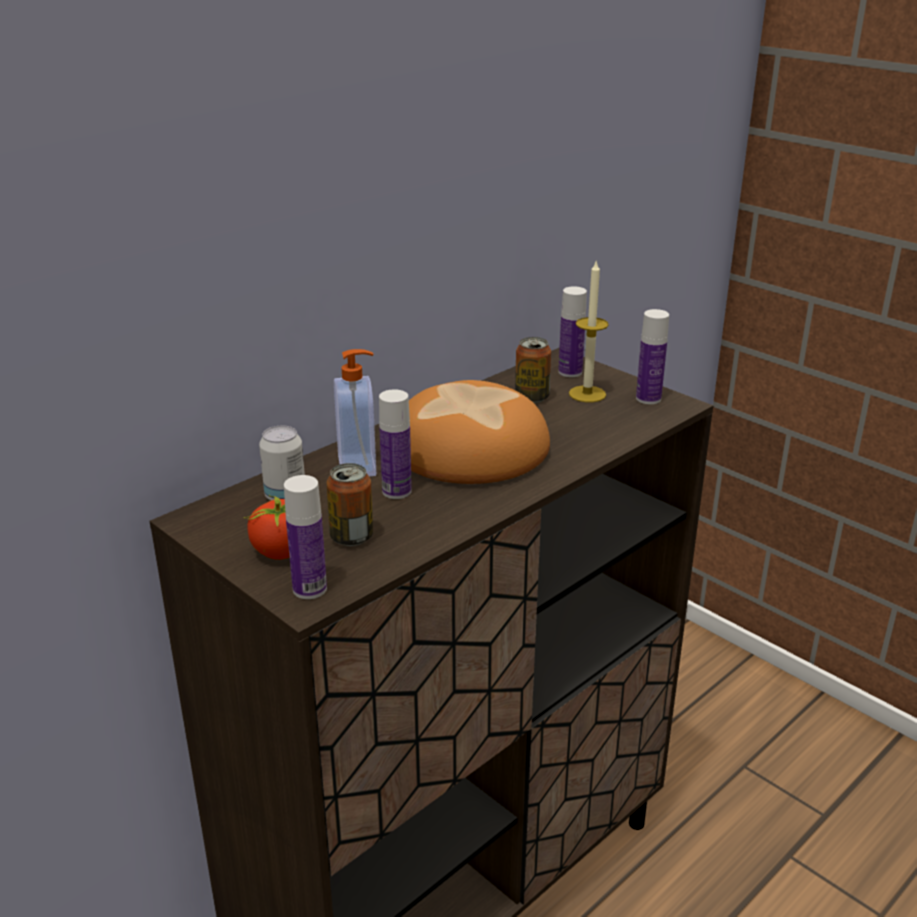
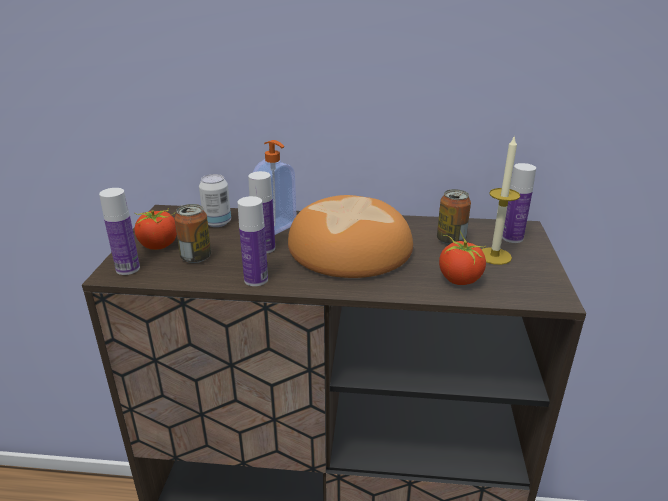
camera: 50 degrees right, 0 degrees up
bottle [636,309,669,404] -> bottle moved to [238,196,268,286]
none -> tomato [439,231,486,285]

